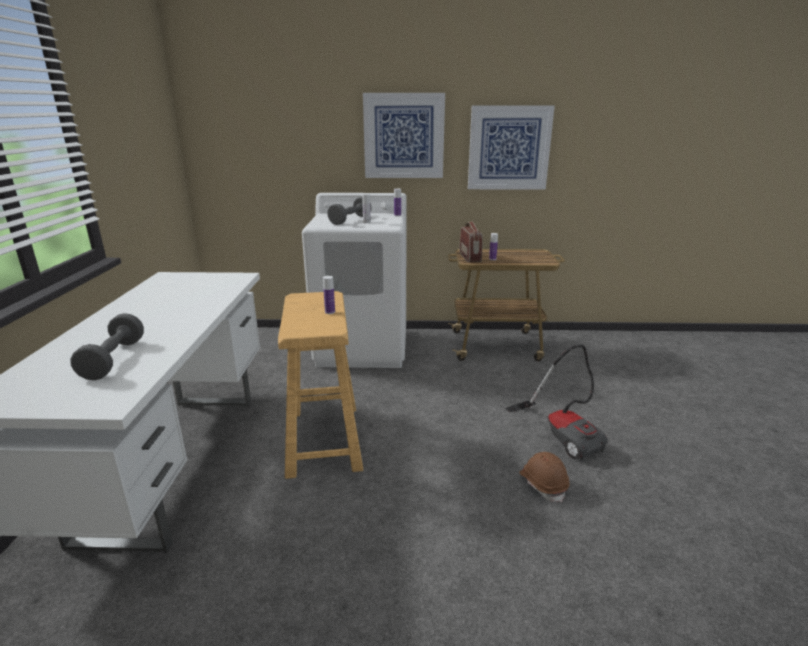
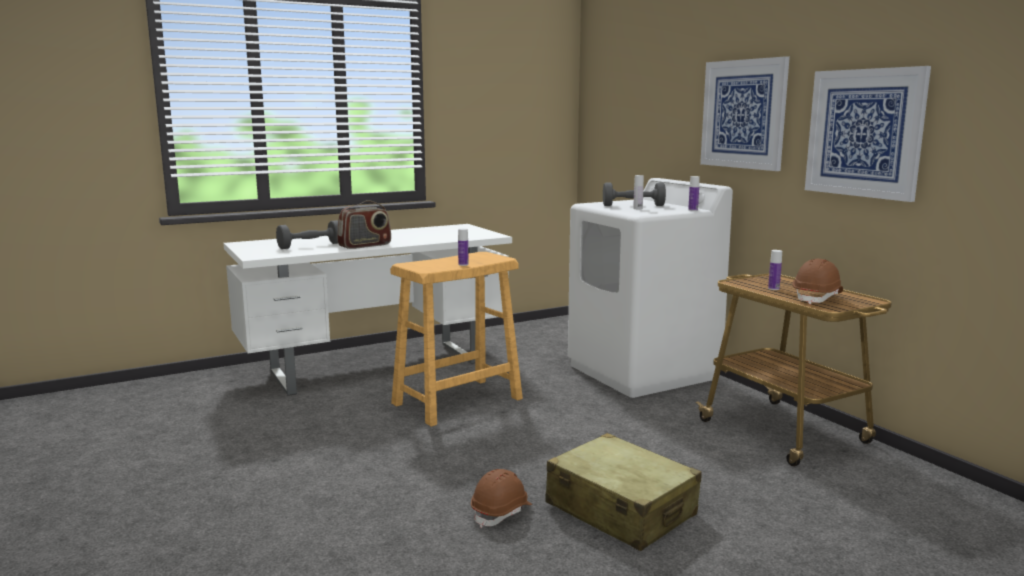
camera: 60 degrees right, 10 degrees down
radio [459,221,483,262] -> radio moved to [337,200,391,249]
vacuum cleaner [506,345,608,461] -> beige suitcase [545,433,702,551]
none -> brown hard hat [793,259,843,304]

